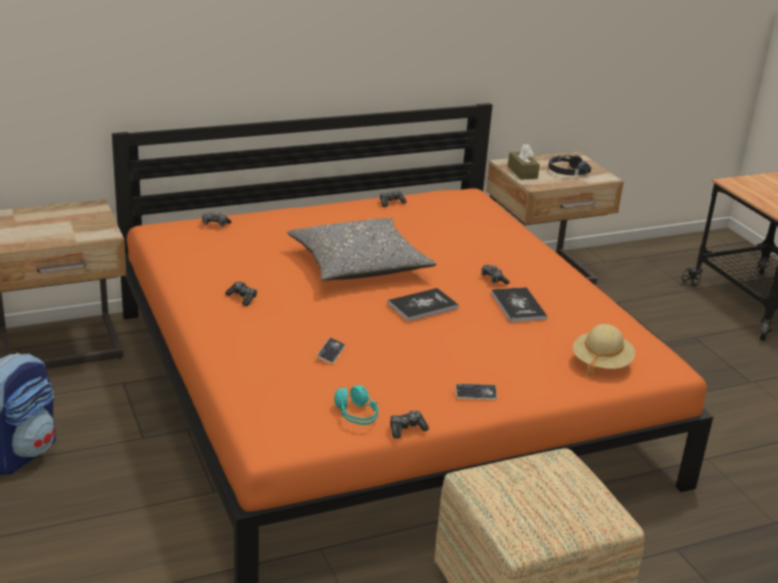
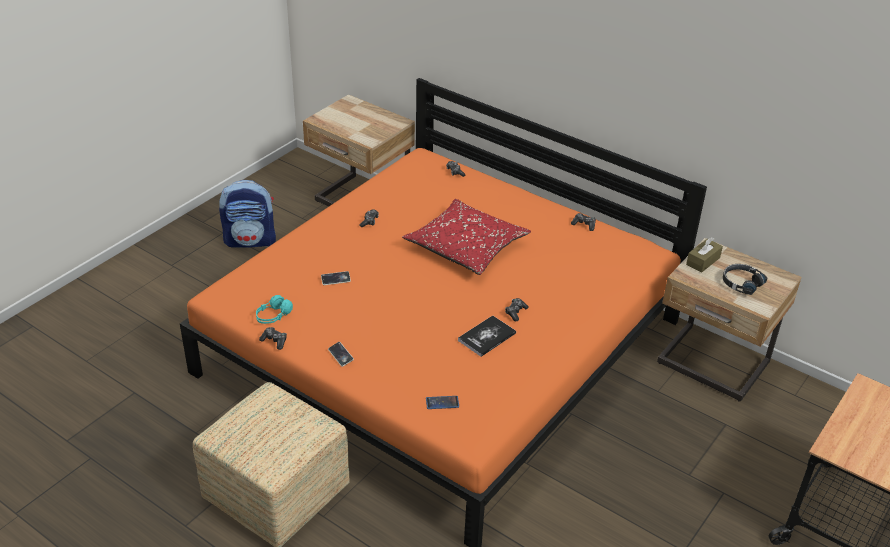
camera: 60 degrees right, 10 degrees up
grey pillow [287,218,437,281] -> red pillow [402,199,531,275]
book [387,288,459,321] -> none
beige hat [573,324,635,377] -> phone [426,396,459,409]

